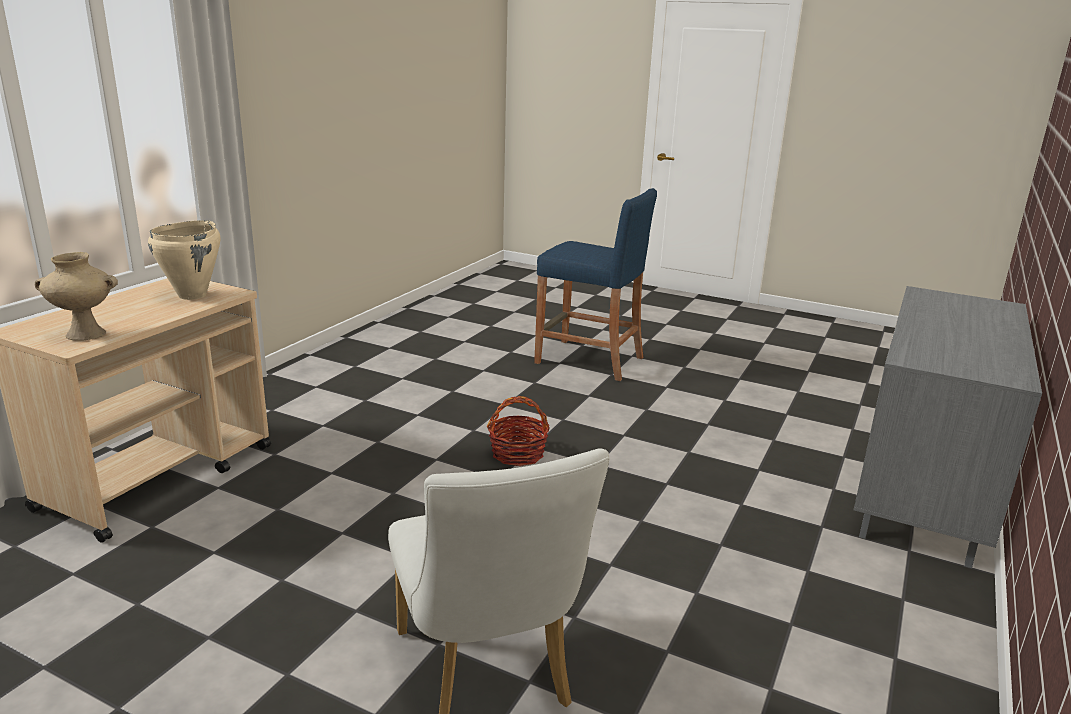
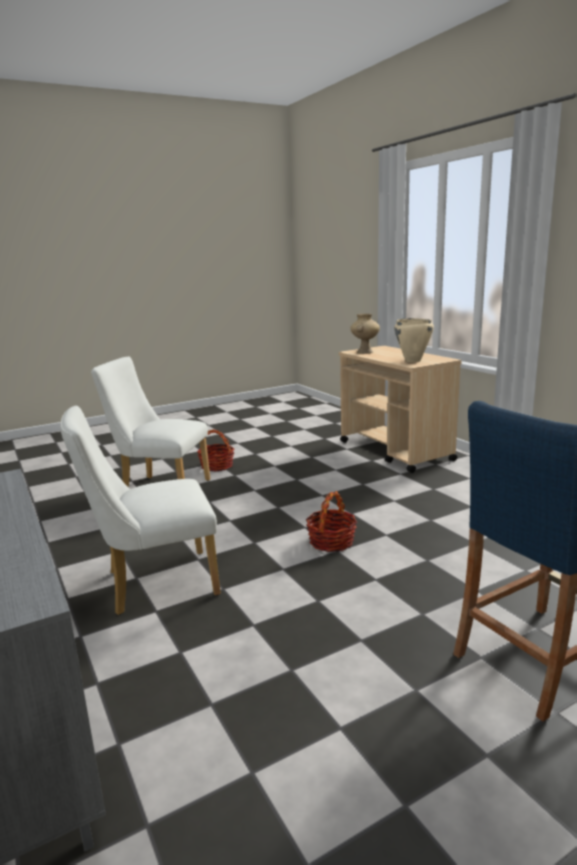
camera: 125 degrees right, 5 degrees down
none -> white chair [60,406,221,615]
none -> basket [197,429,234,471]

